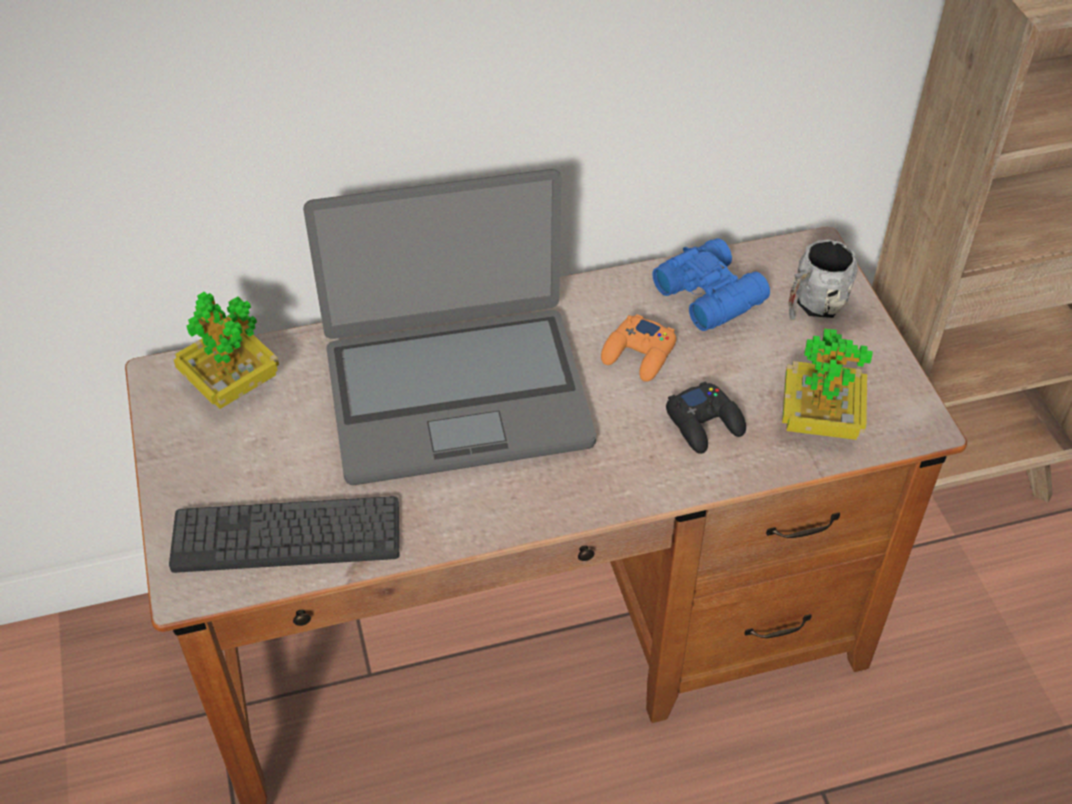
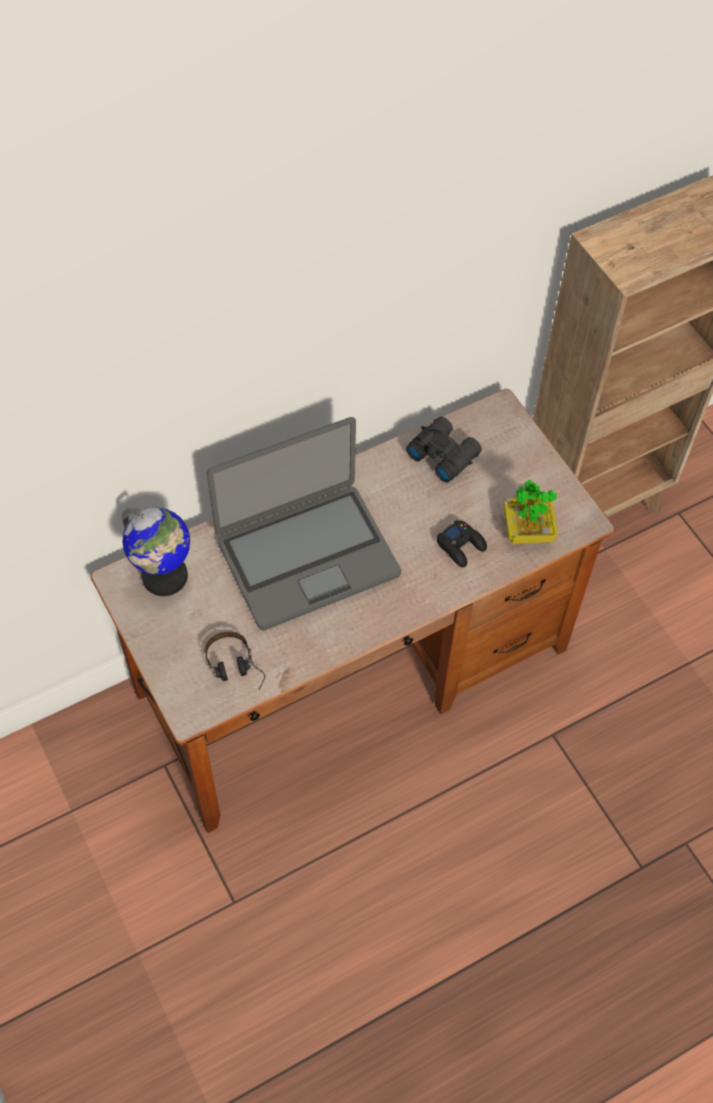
camera: 15 degrees left, 10 degrees up
keyboard [169,496,399,573] -> headphones [205,631,265,690]
potted plant [174,292,279,409] -> globe [122,508,190,596]
orange game controller [601,314,676,382] -> none
blue binoculars [652,238,770,331] -> black binoculars [406,416,482,483]
grey mug [789,239,858,321] -> none

